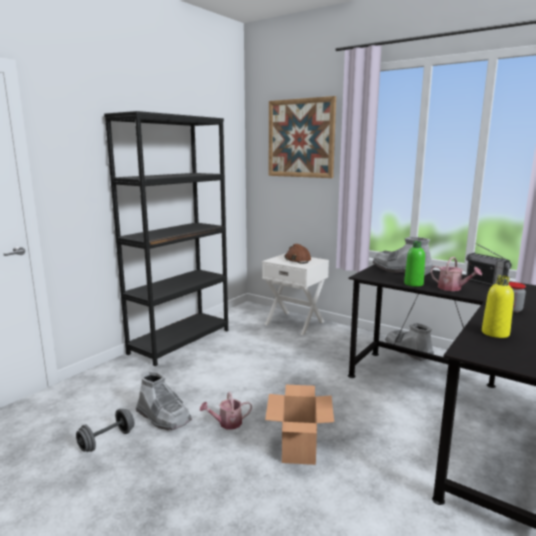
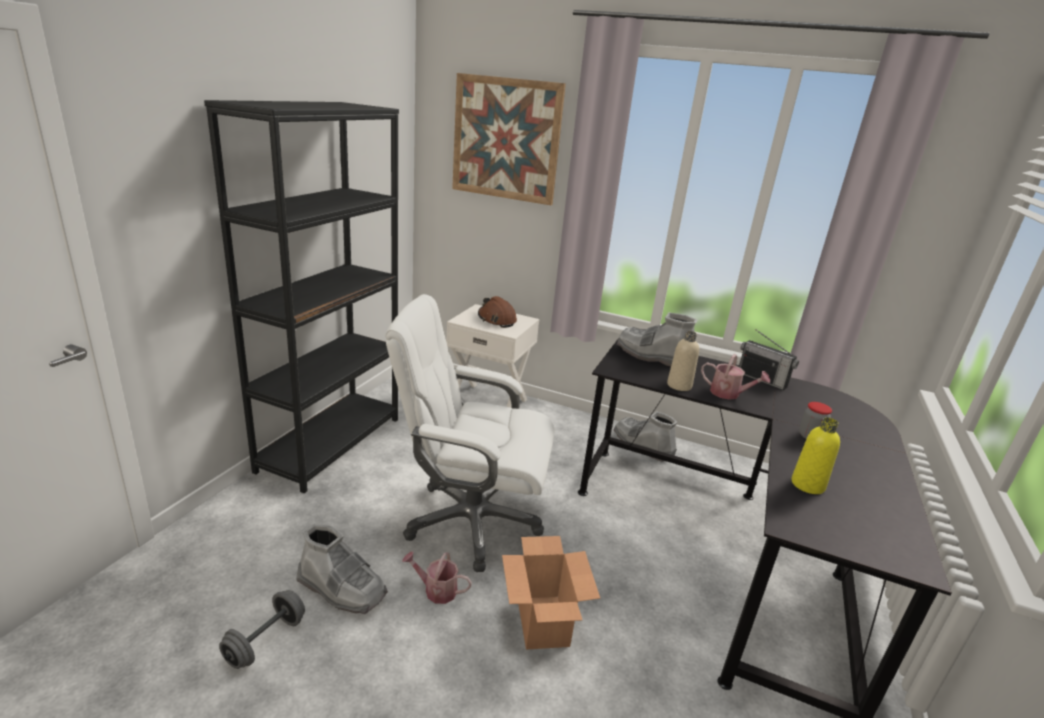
camera: 15 degrees left, 10 degrees up
watering can [200,392,252,430] -> watering can turned 45 degrees clockwise [402,551,472,604]
green bottle [404,241,425,287] -> beige bottle [667,331,699,391]
none -> white office chair [385,294,555,572]

